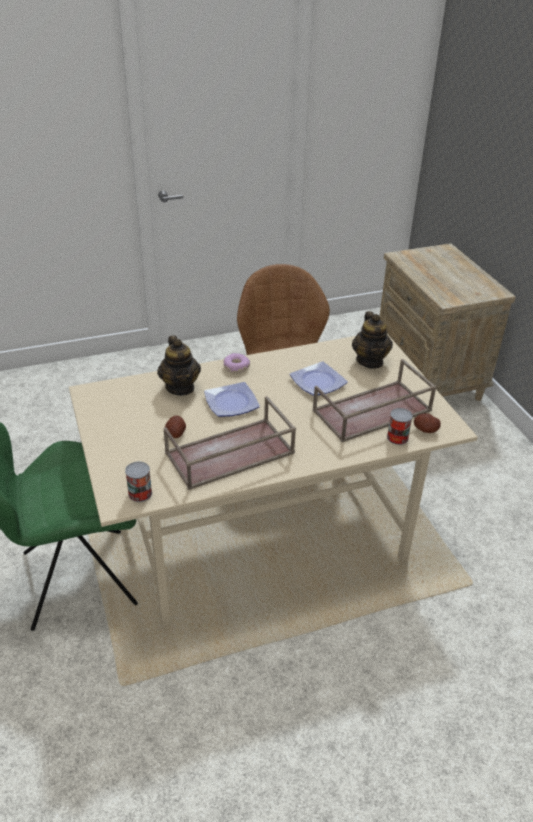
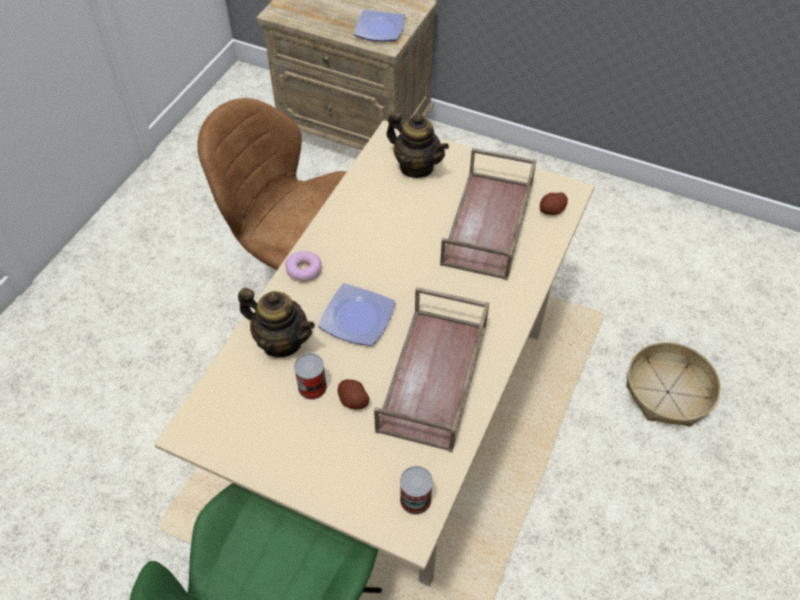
camera: 45 degrees left, 15 degrees up
plate [290,361,348,396] -> plate moved to [354,10,405,42]
can [387,408,413,445] -> can moved to [294,353,327,400]
none -> basket [626,342,721,427]

